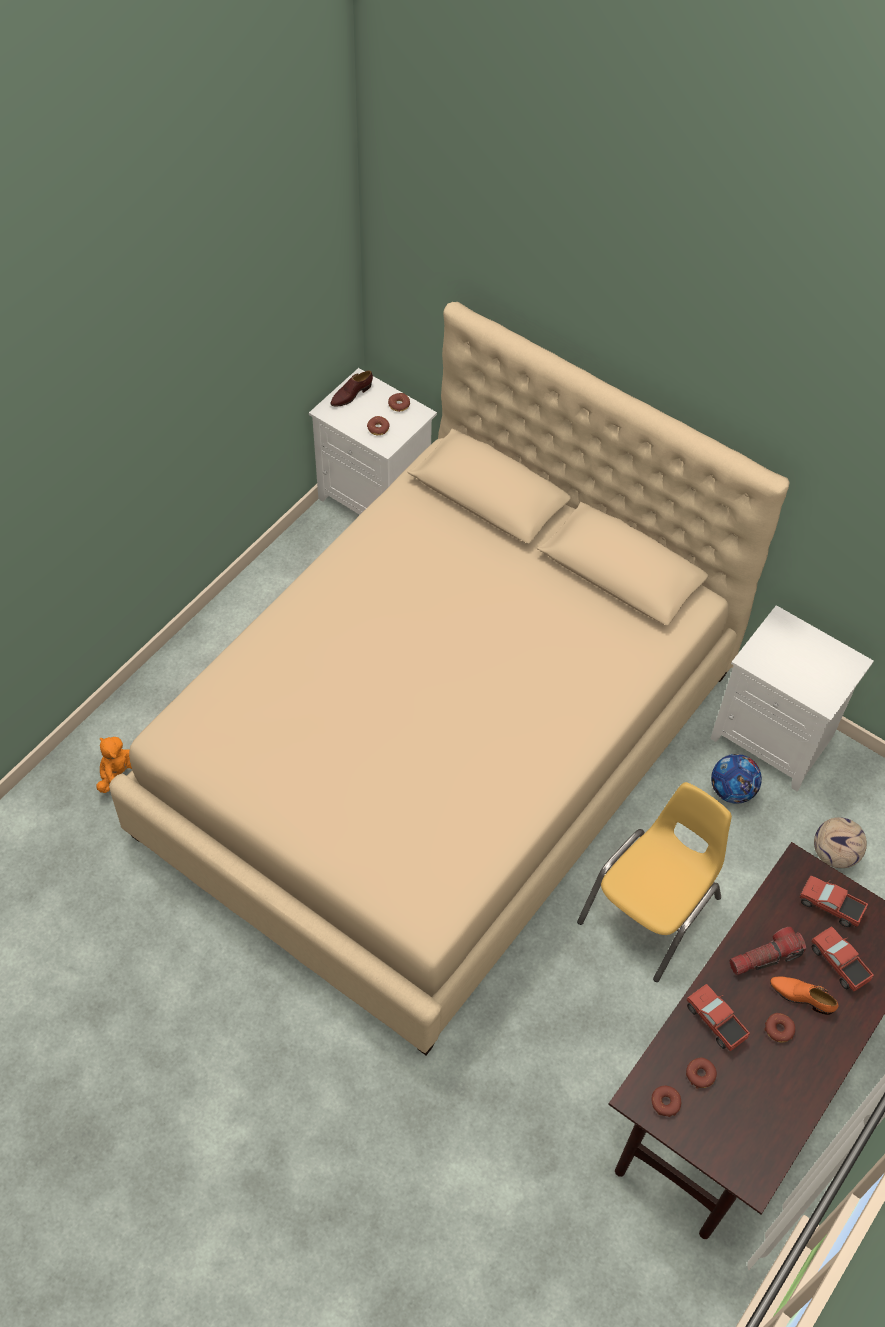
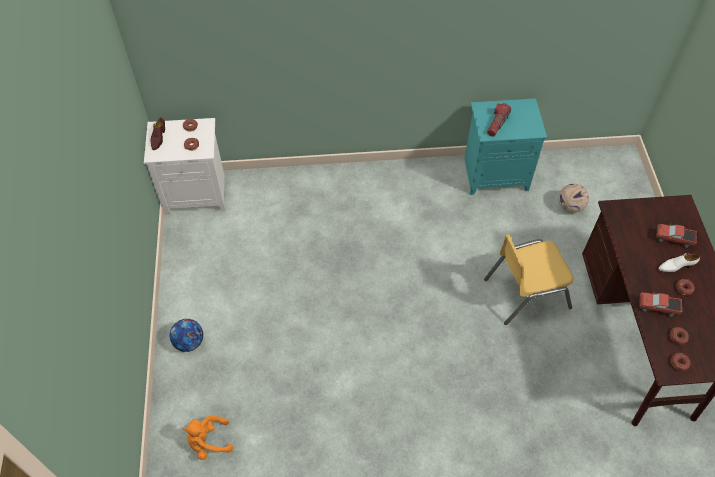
camera: 40 degrees left, 0 degrees up
beige bed [109,302,790,1055] -> none
yellow chair [577,782,732,982] -> yellow chair turned 105 degrees counterclockwise [484,234,573,325]
white nightstand [710,605,874,792] -> turquoise nightstand [464,99,547,195]
football [711,754,762,804] -> football moved to [170,319,203,352]
flashlight [729,927,806,975] -> flashlight moved to [487,103,511,137]
orange shoe [770,977,838,1015] -> white shoe [658,253,700,273]
toy truck [800,876,868,927] -> none

